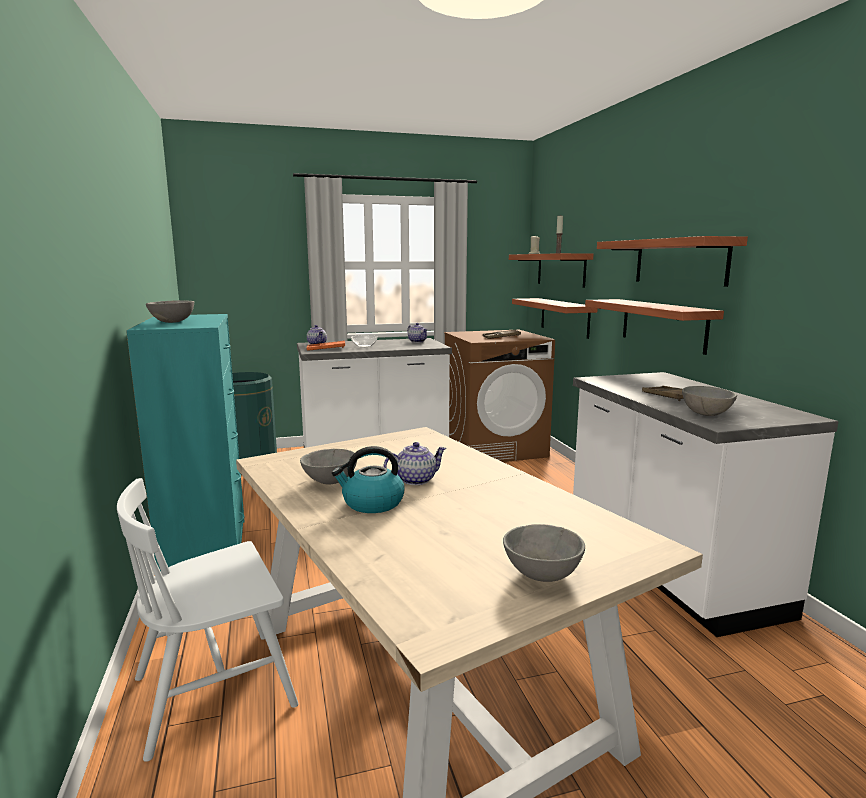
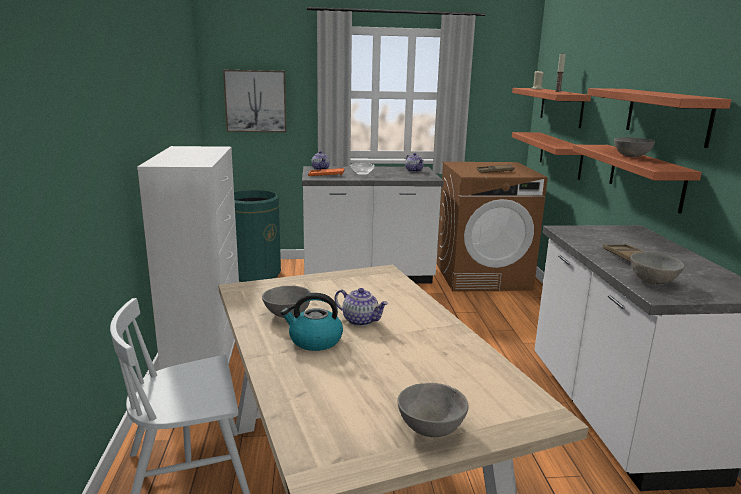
camera: 10 degrees right, 5 degrees up
turquoise dresser [126,314,245,571] -> white dresser [137,146,239,370]
grey bowl [146,300,194,323] -> grey bowl moved to [614,137,655,157]
teapot [384,442,447,485] -> teapot turned 45 degrees clockwise [335,288,388,326]
none -> picture [223,70,287,132]

